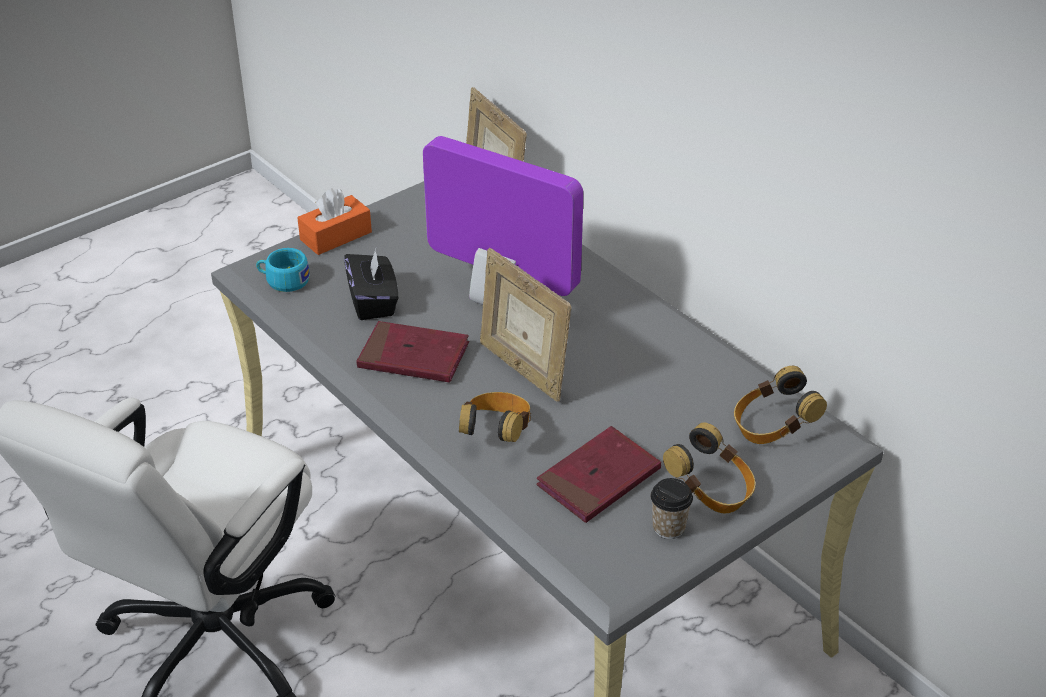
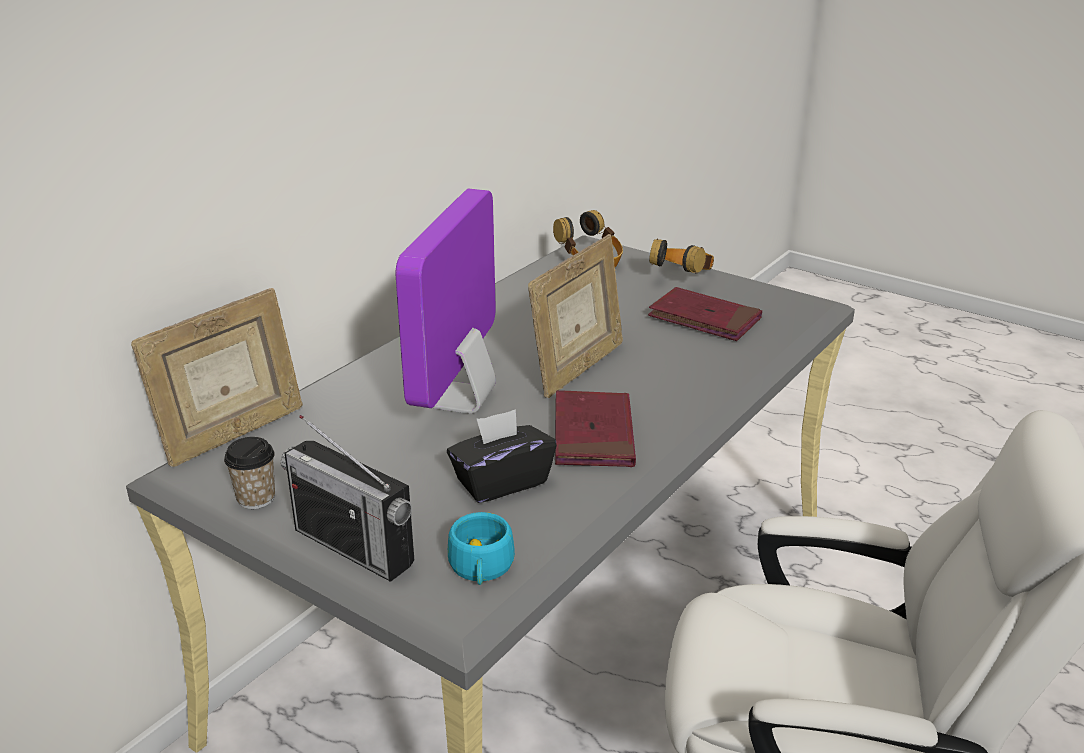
camera: 105 degrees left, 10 degrees down
orange tissue box [297,188,372,255] -> radio [281,415,414,582]
headphones [459,392,531,442] -> none
cup [651,478,693,539] -> cup moved to [224,437,275,509]

